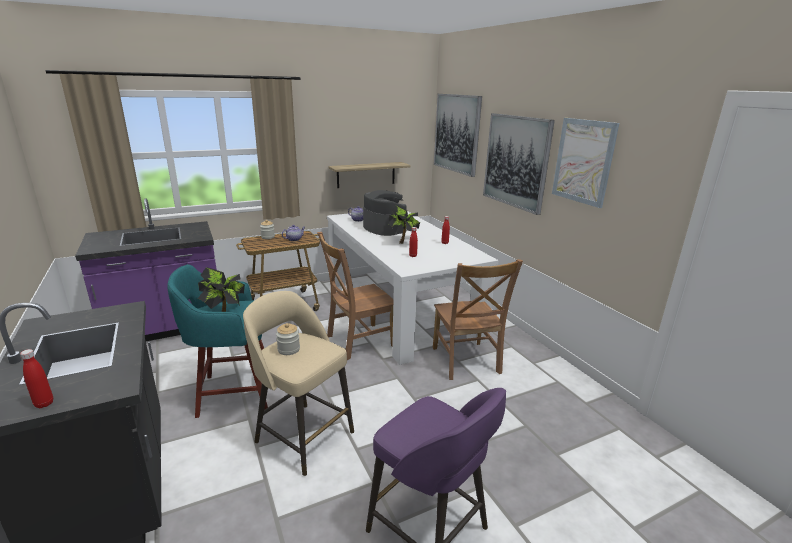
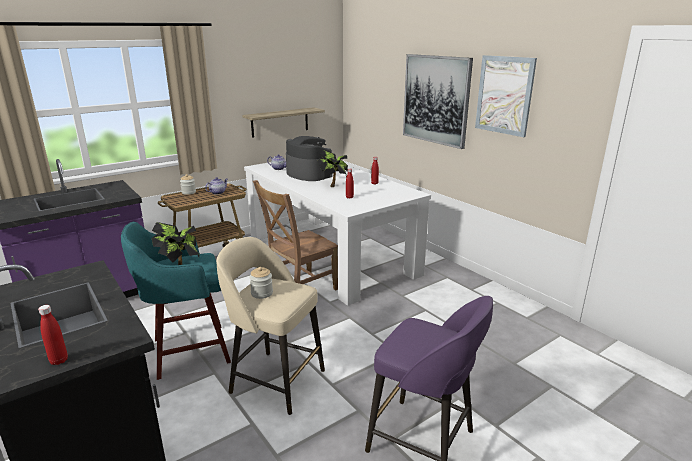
camera: 10 degrees left, 0 degrees up
brown chair [433,259,523,380] -> none
picture [434,94,482,177] -> none

